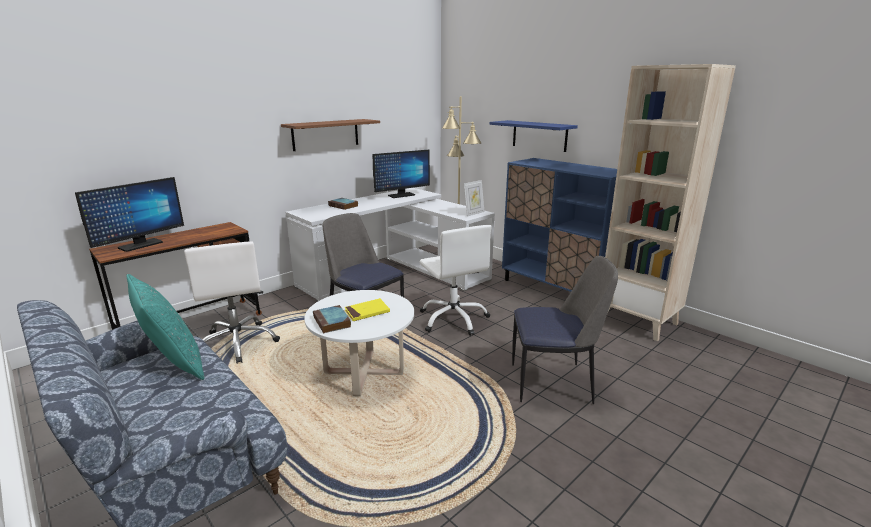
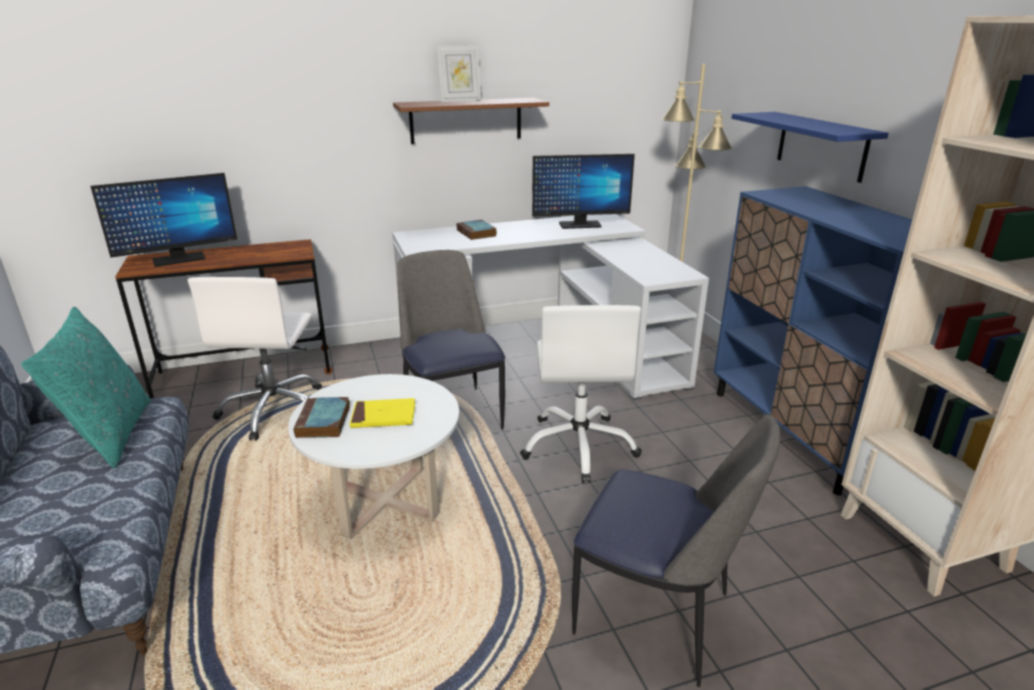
camera: 25 degrees right, 5 degrees up
picture frame [464,180,484,216] -> picture frame moved to [437,45,481,102]

